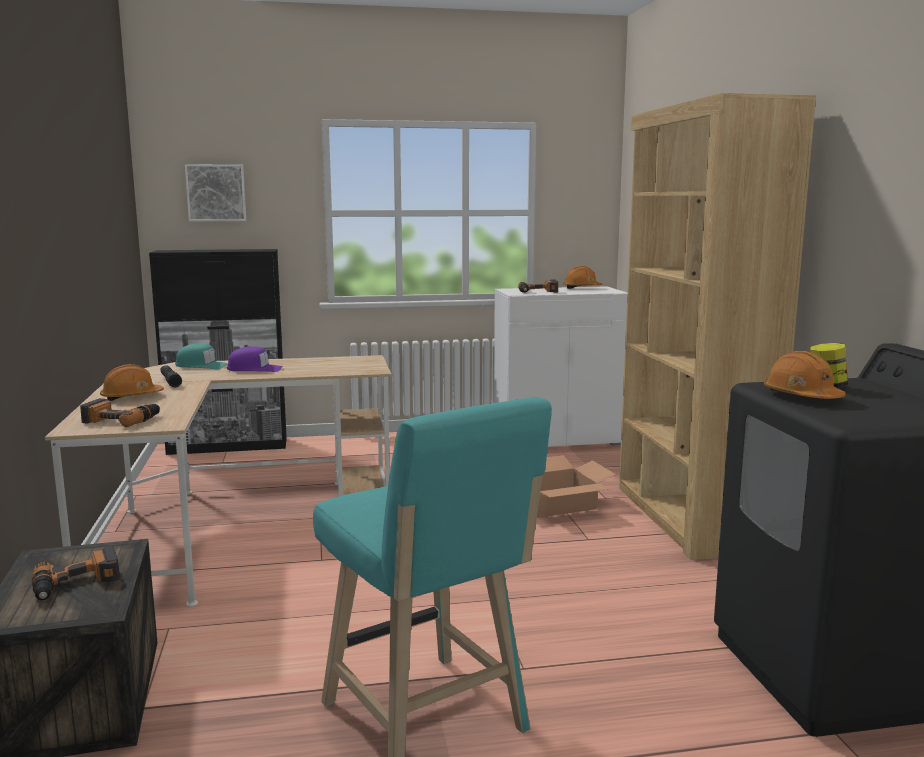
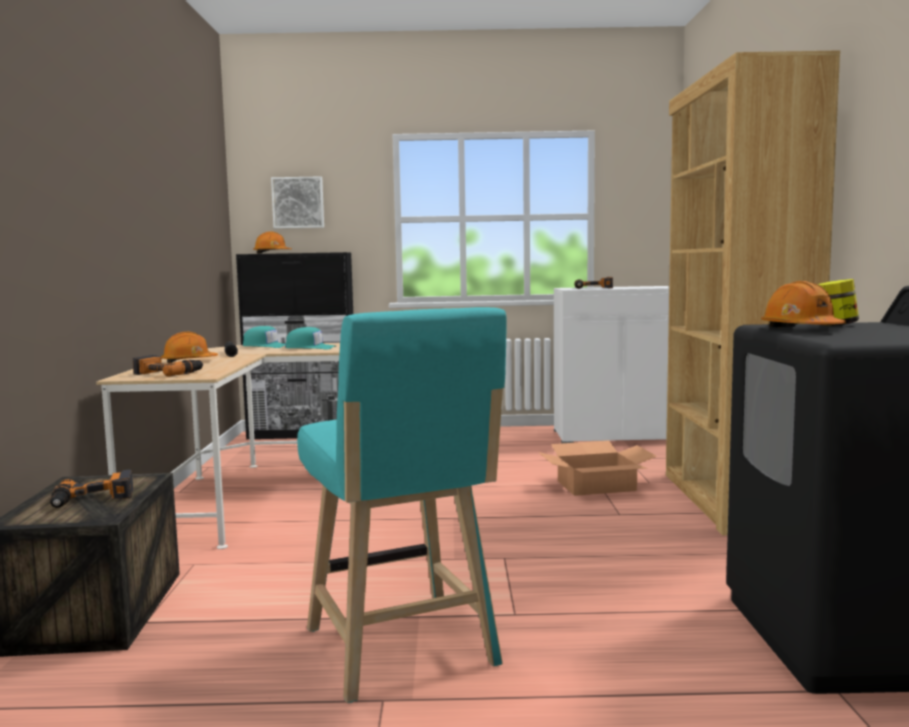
camera: 10 degrees right, 5 degrees down
purple cap [227,346,283,372] -> turquoise cap [285,327,336,349]
orange hard hat [563,266,602,289] -> orange hard hat moved to [253,232,292,254]

